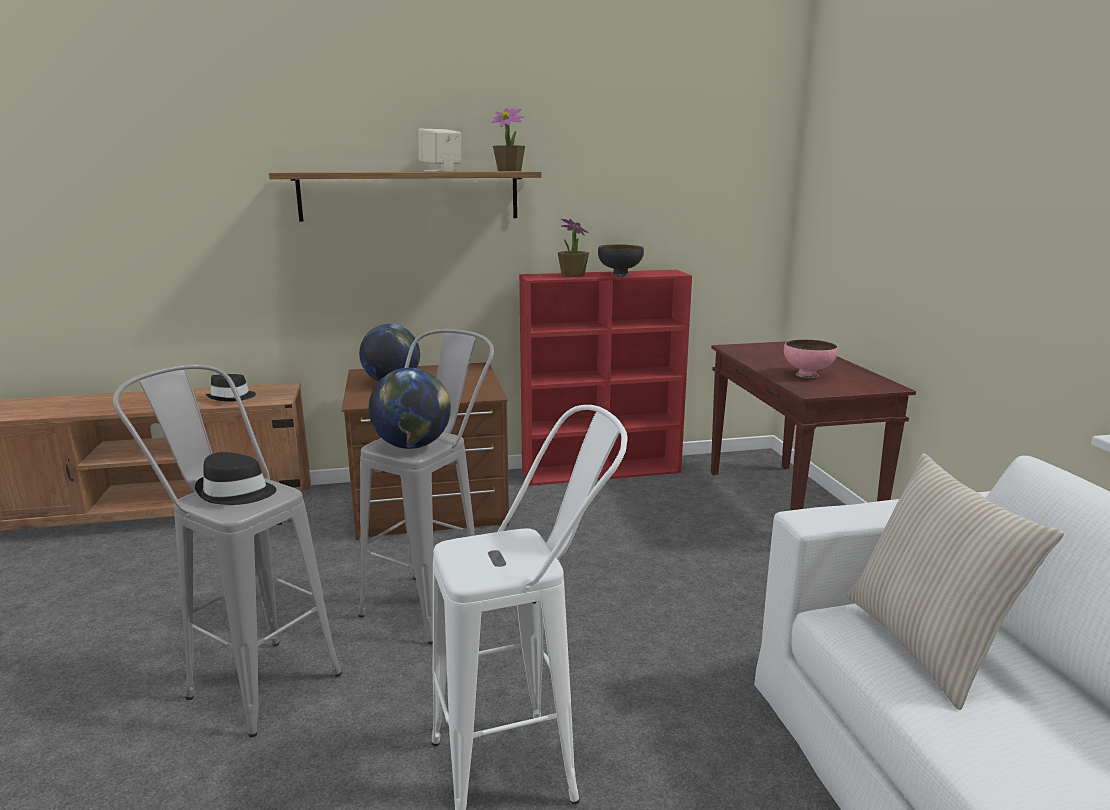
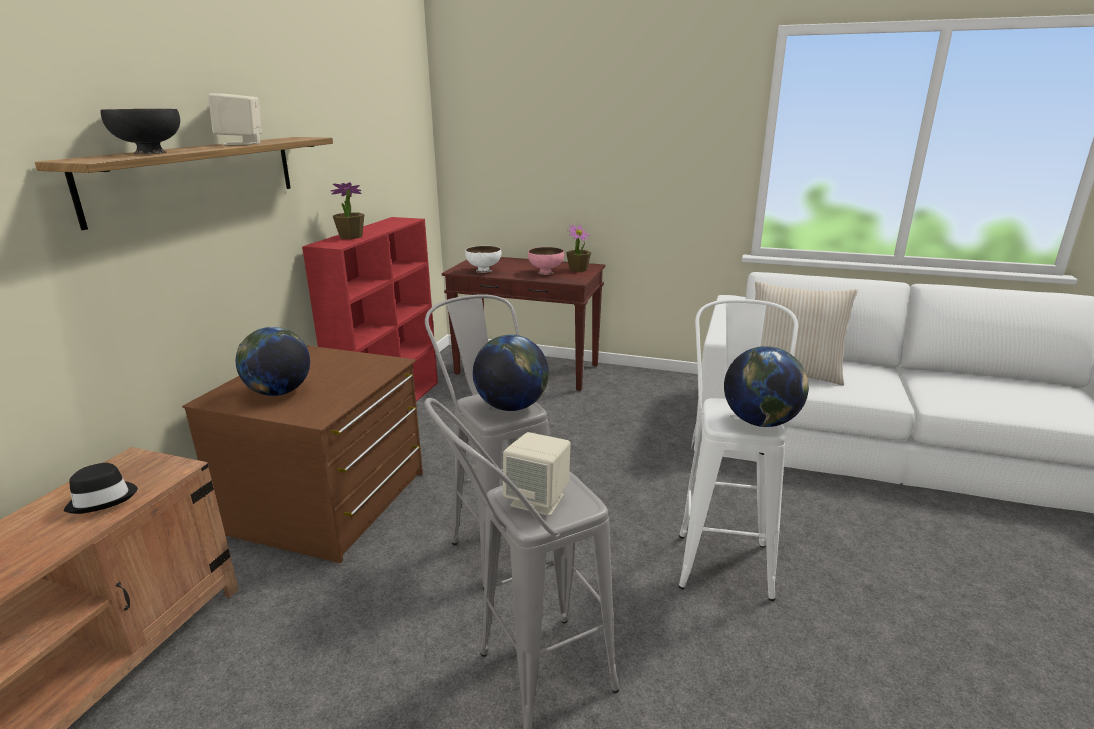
camera: 60 degrees left, 5 degrees up
black hat [195,452,277,505] -> beige speaker [503,432,571,516]
potted plant [491,108,525,171] -> potted plant moved to [566,225,591,272]
black bowl [598,245,644,277] -> black bowl moved to [101,109,180,154]
none -> white bowl [465,246,501,273]
none -> globe [724,346,809,427]

